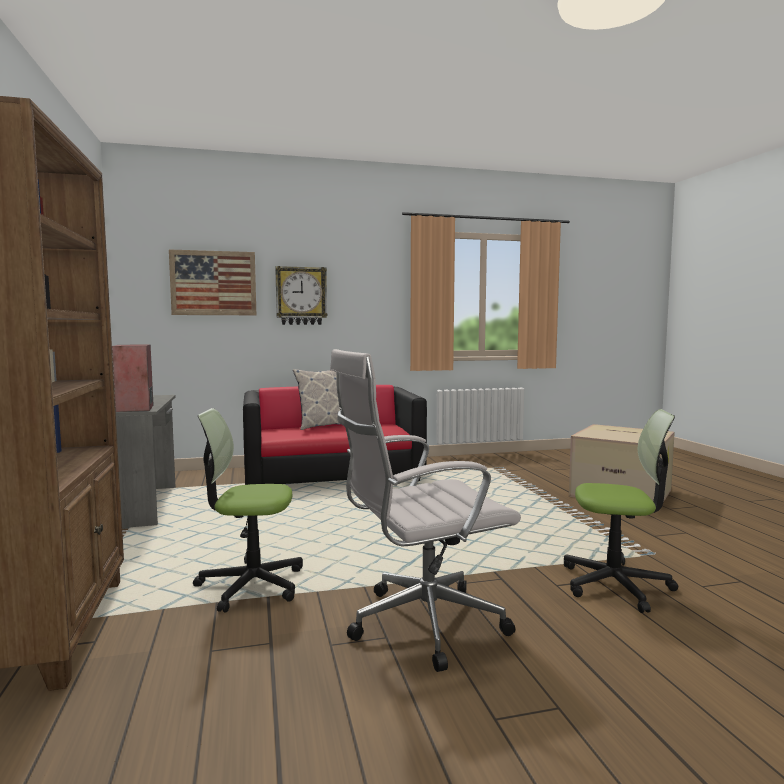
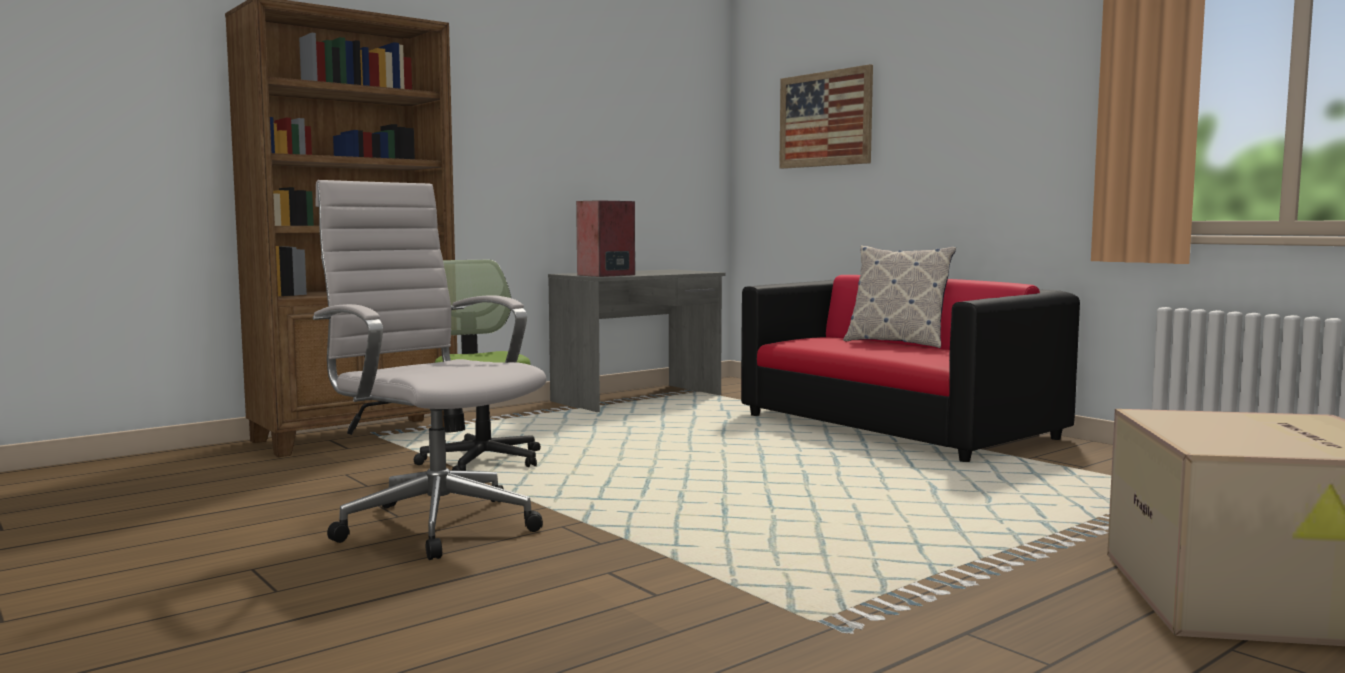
camera: 65 degrees right, 0 degrees up
wall clock [275,266,327,325] -> none
office chair [564,409,678,613] -> none

